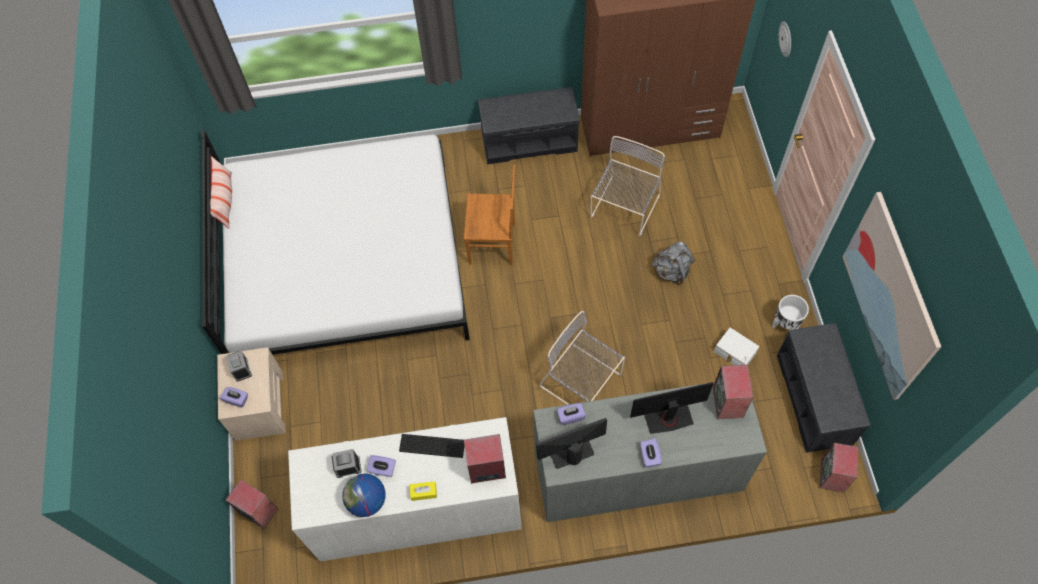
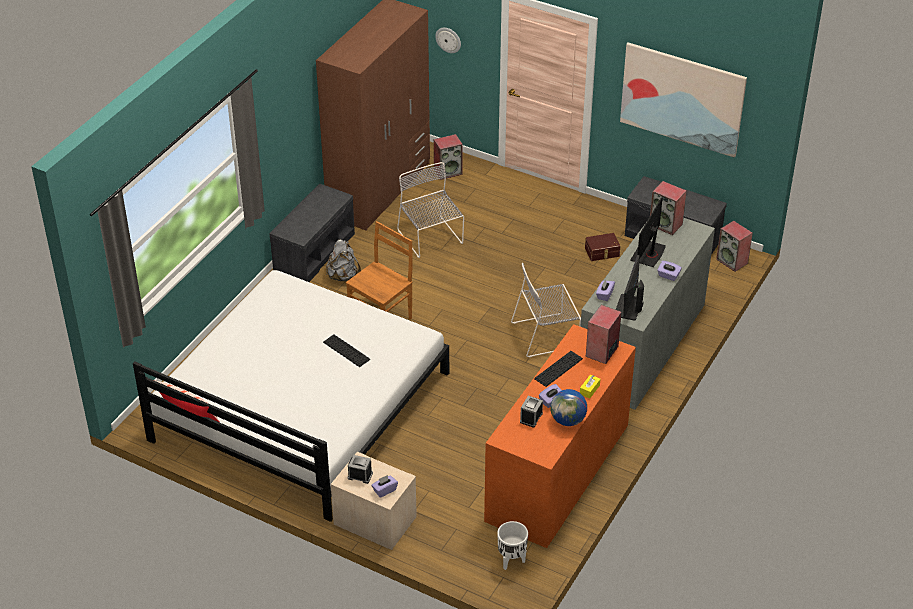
camera: 55 degrees left, 20 degrees down
speaker [226,479,278,529] -> speaker moved to [434,134,463,180]
white dresser [288,417,522,561] -> orange dresser [484,324,636,548]
grey backpack [652,242,695,285] -> grey backpack moved to [326,239,361,281]
white storage box [714,328,759,365] -> brown storage box [585,233,620,261]
white planter [772,295,809,330] -> white planter moved to [497,521,528,570]
none -> keyboard [323,334,370,367]

